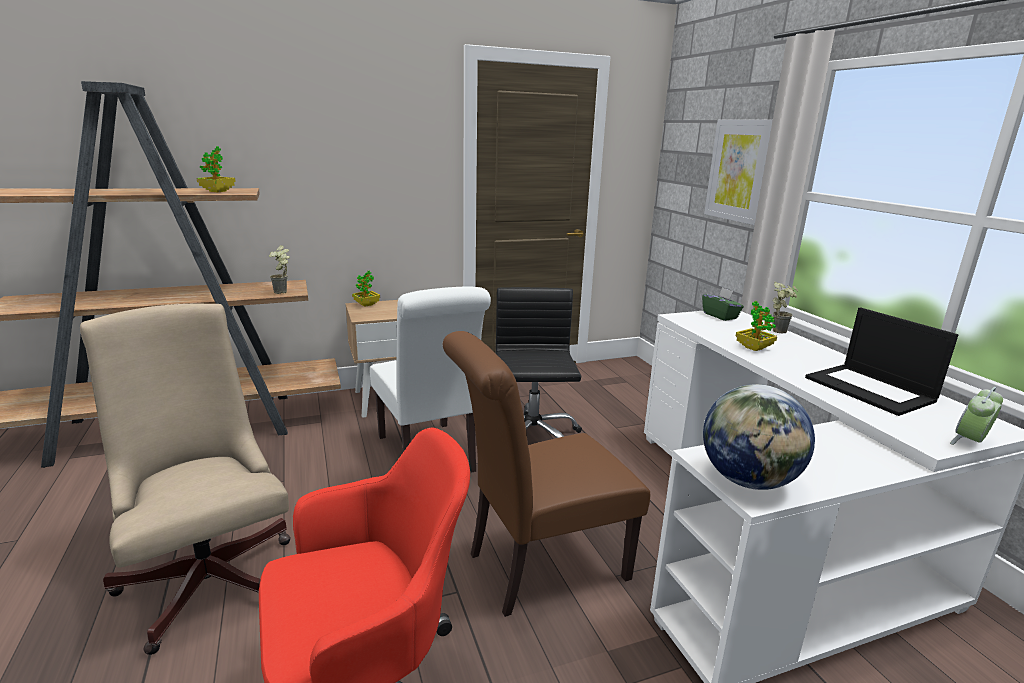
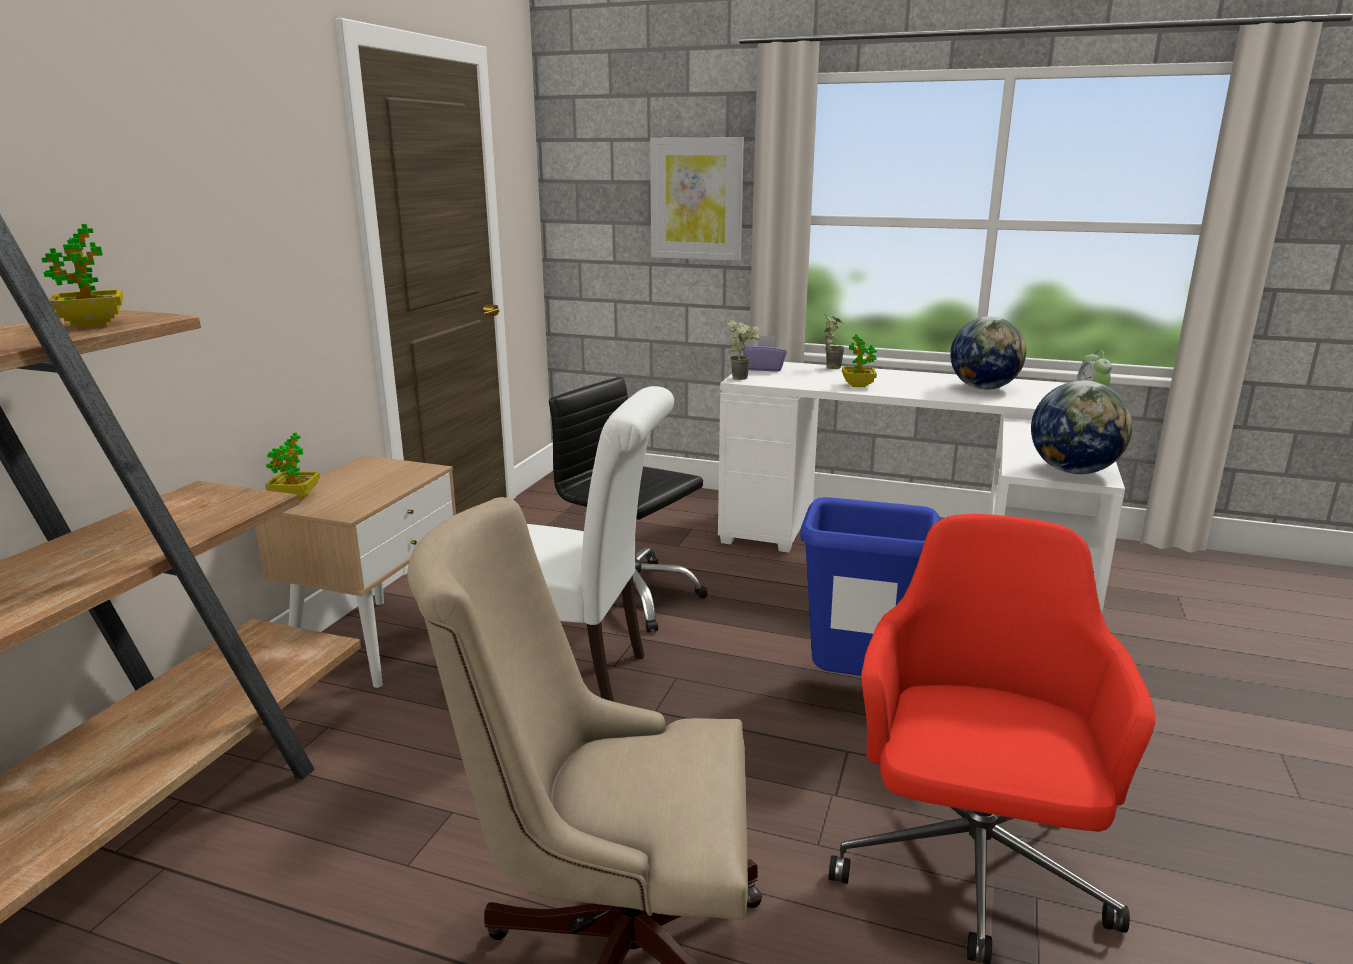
camera: 50 degrees left, 0 degrees up
potted plant [269,245,290,294] -> potted plant moved to [727,320,760,380]
brown chair [443,331,651,617] -> blue trash can [800,497,941,676]
green tissue box [702,287,744,321] -> purple tissue box [743,335,787,372]
laptop [805,308,958,416] -> globe [950,316,1026,390]

